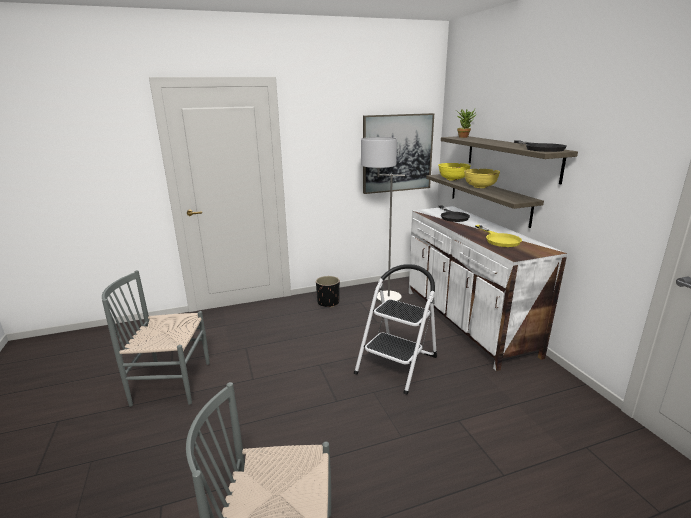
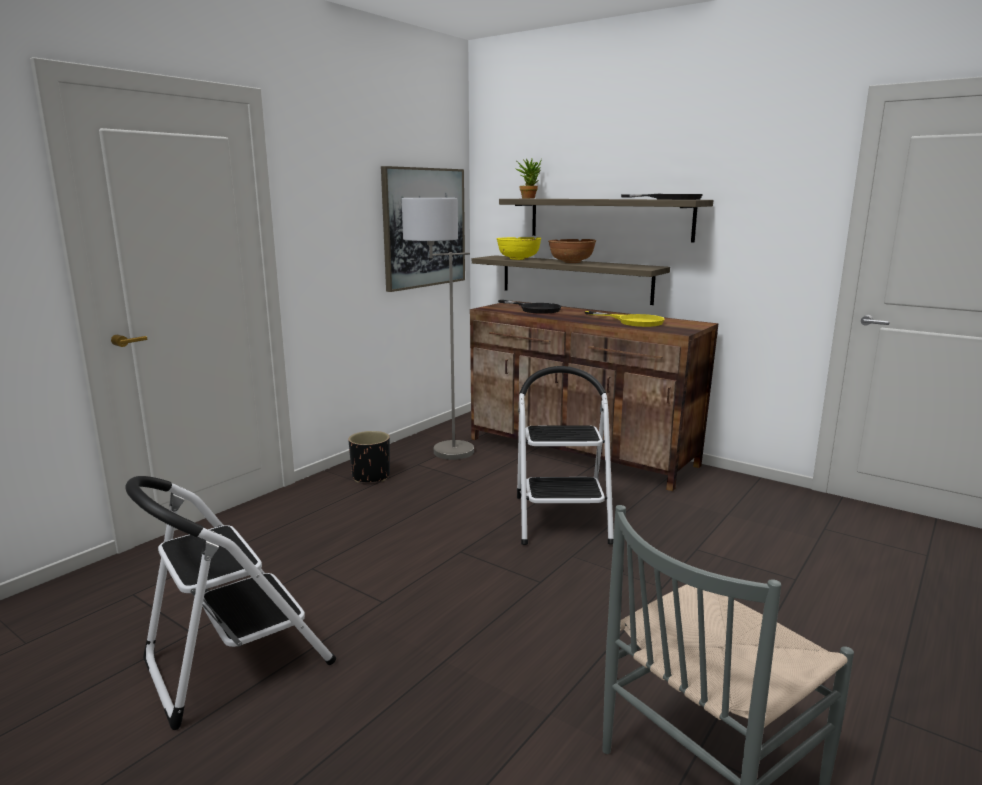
camera: 35 degrees left, 5 degrees down
grey chair [102,270,210,407] -> step ladder [125,476,336,730]
white cabinet [409,206,568,371] -> brown cabinet [470,301,718,491]
yellow bowl [464,169,500,188] -> brown bowl [548,239,596,263]

